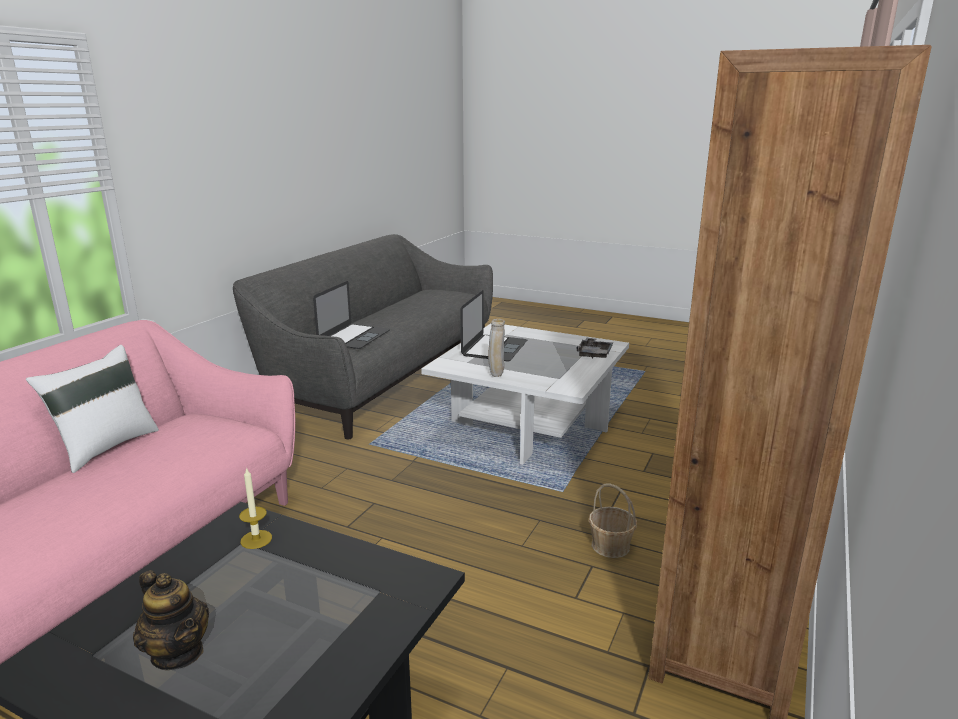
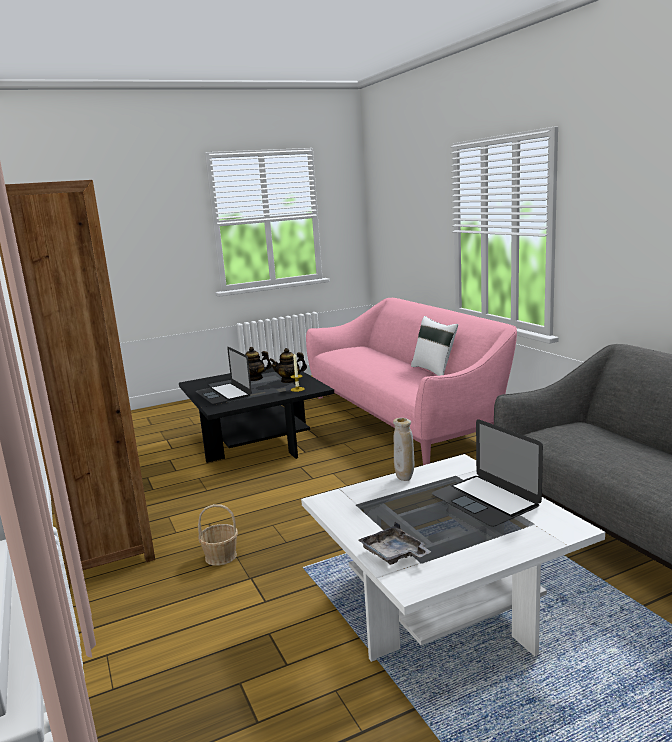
camera: 130 degrees right, 5 degrees down
laptop [313,281,390,349] -> laptop moved to [196,347,252,404]
none -> teapot [269,348,307,383]

